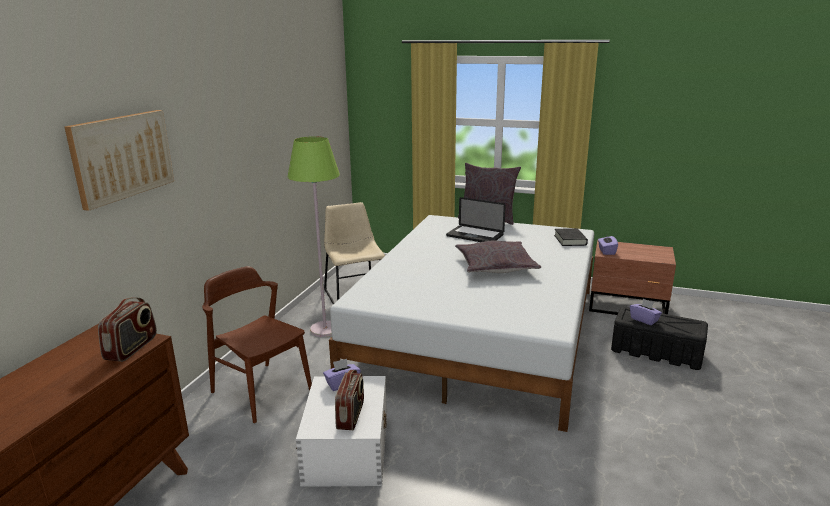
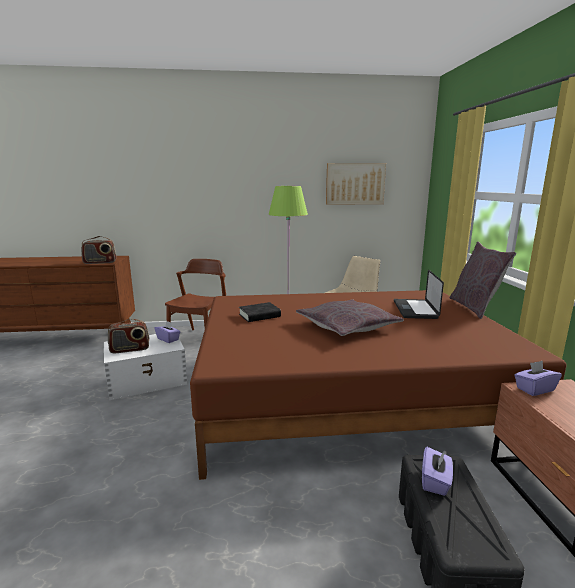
camera: 65 degrees right, 5 degrees down
picture [65,110,174,211] -> picture moved to [326,163,386,205]
white bed [329,215,594,432] -> brown bed [190,290,567,480]
black book [554,228,588,246] -> black book moved to [239,302,281,322]

